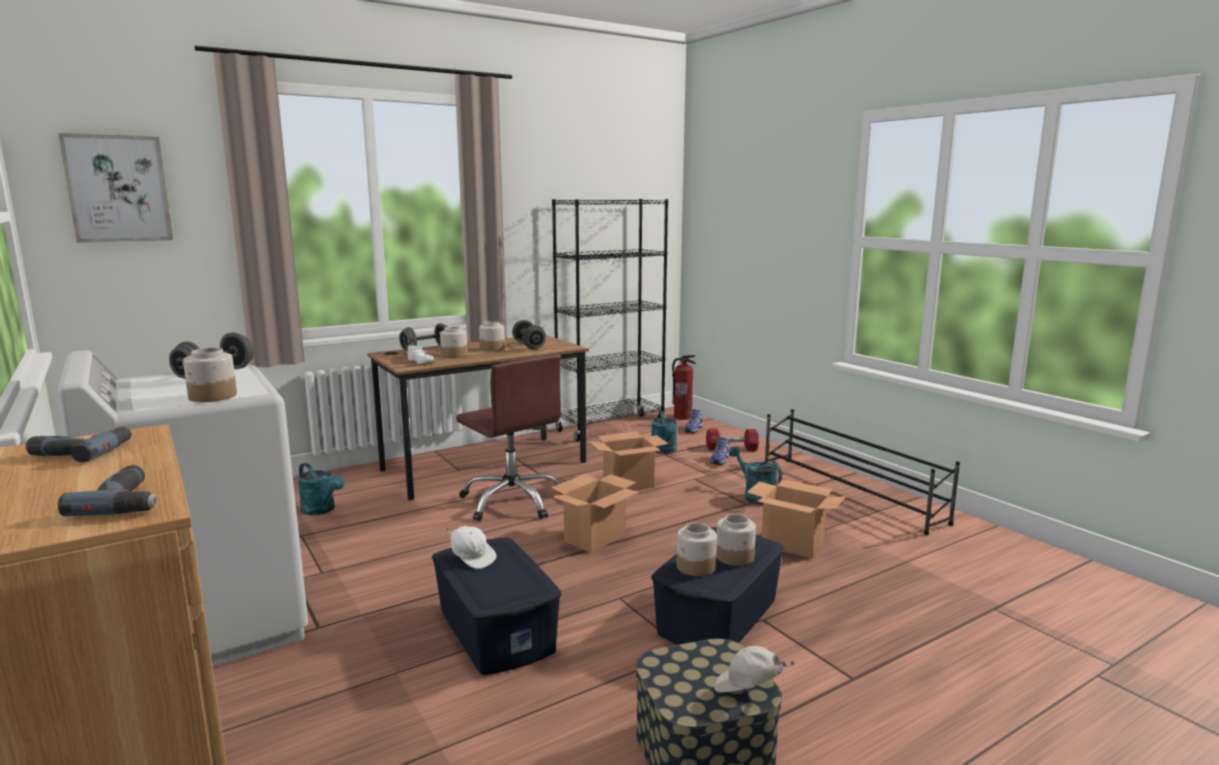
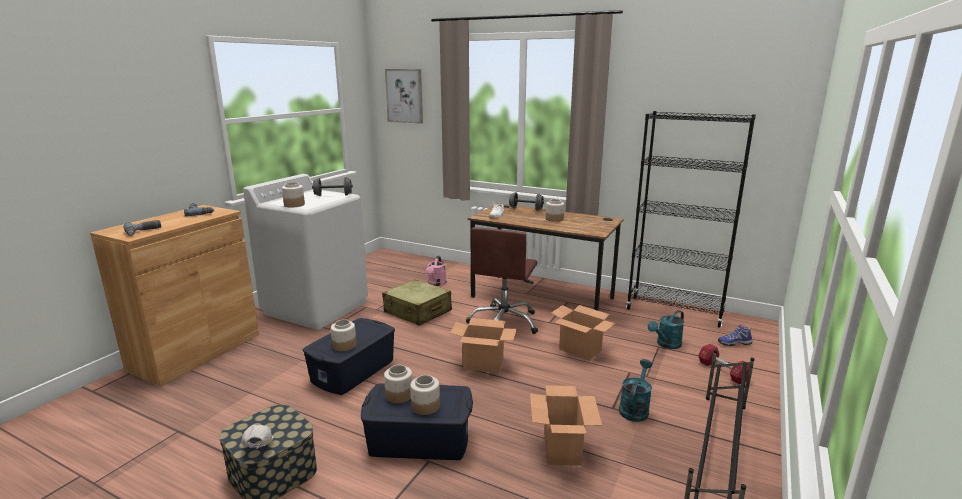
camera: 60 degrees right, 5 degrees up
turquoise watering can [297,463,345,515] -> pink watering can [426,256,446,286]
jar [440,326,467,358] -> jar moved to [331,320,356,351]
white cap [446,526,497,569] -> none
grey dumbbell [512,320,546,349] -> none
fire extinguisher [672,355,696,420] -> none
shoe [710,437,730,465] -> none
none -> beige suitcase [382,279,452,326]

